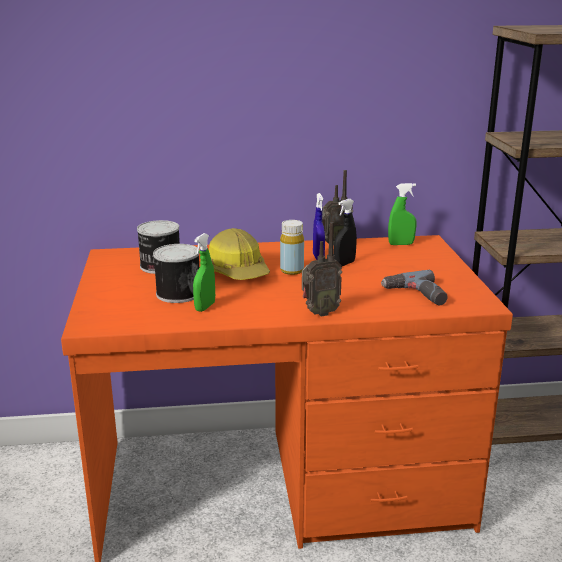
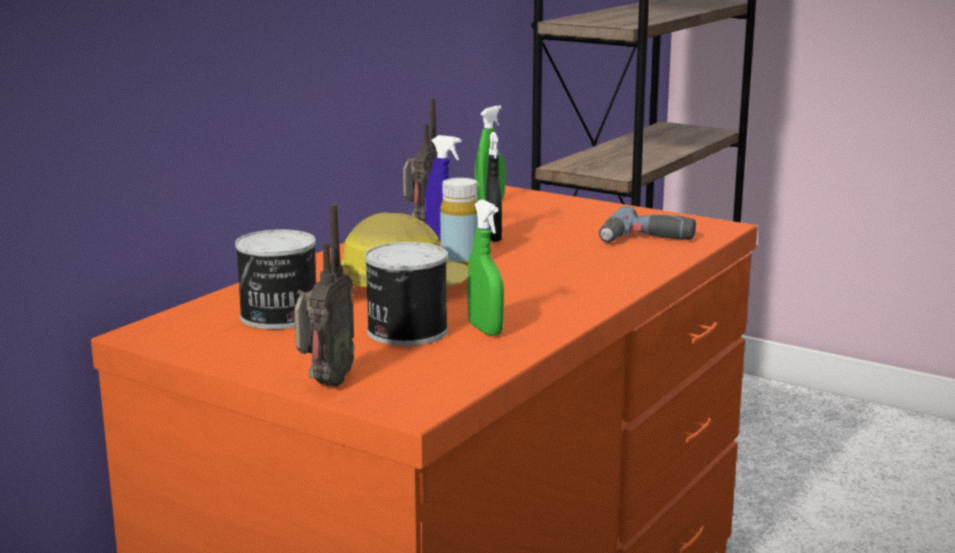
camera: 50 degrees left, 5 degrees down
radio [302,222,342,317] -> radio moved to [294,204,355,386]

